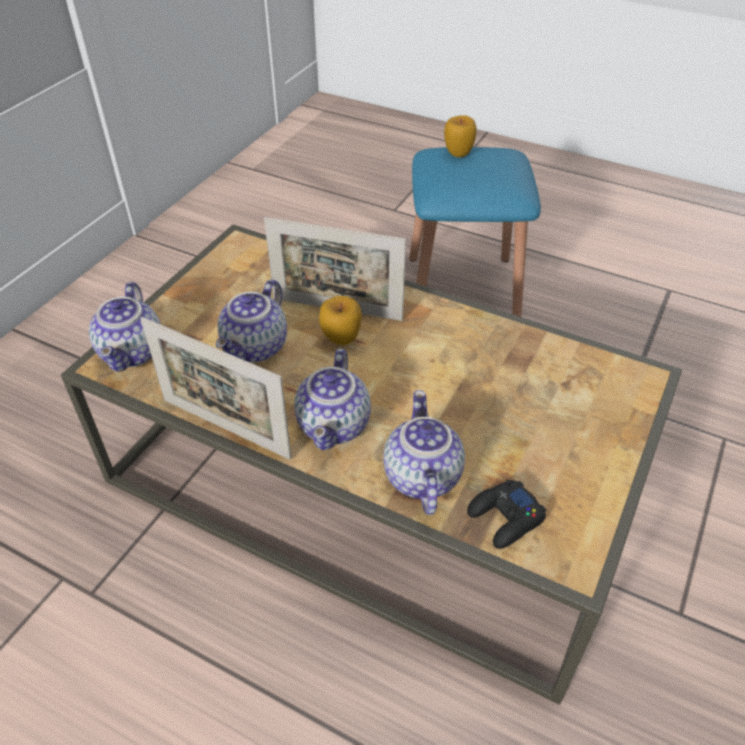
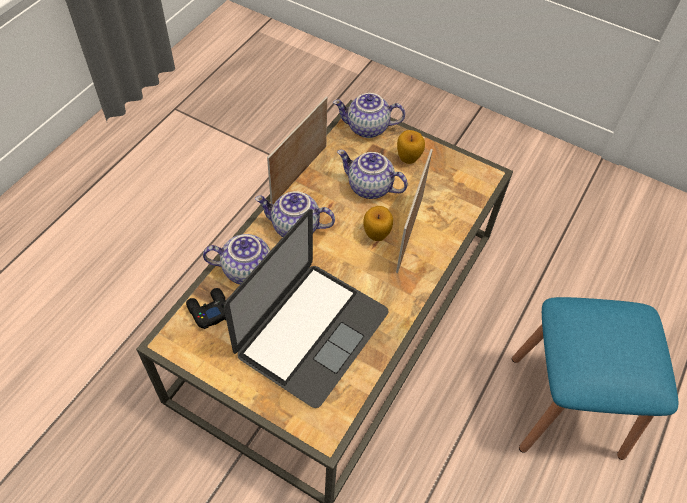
camera: 90 degrees right, 10 degrees up
apple [444,115,476,157] -> apple moved to [397,130,425,164]
none -> laptop [224,209,389,408]

